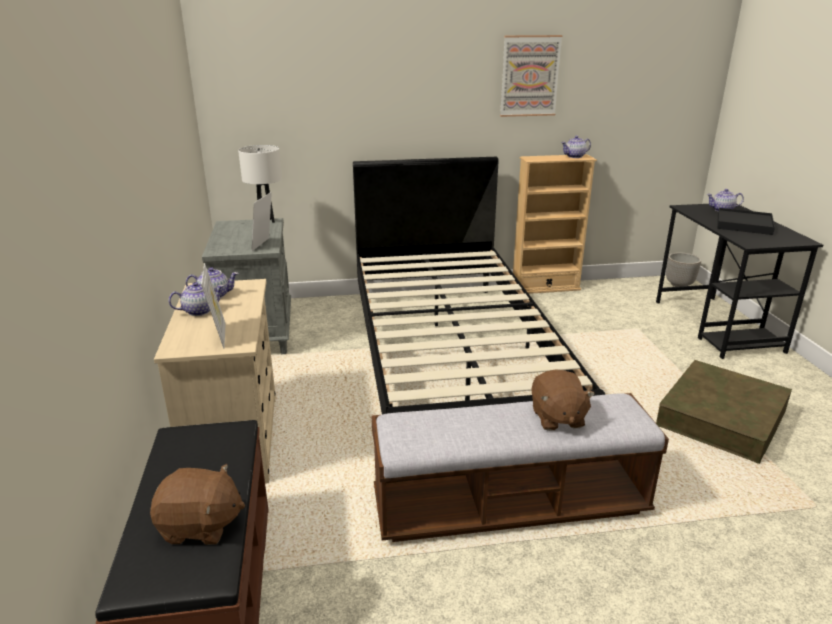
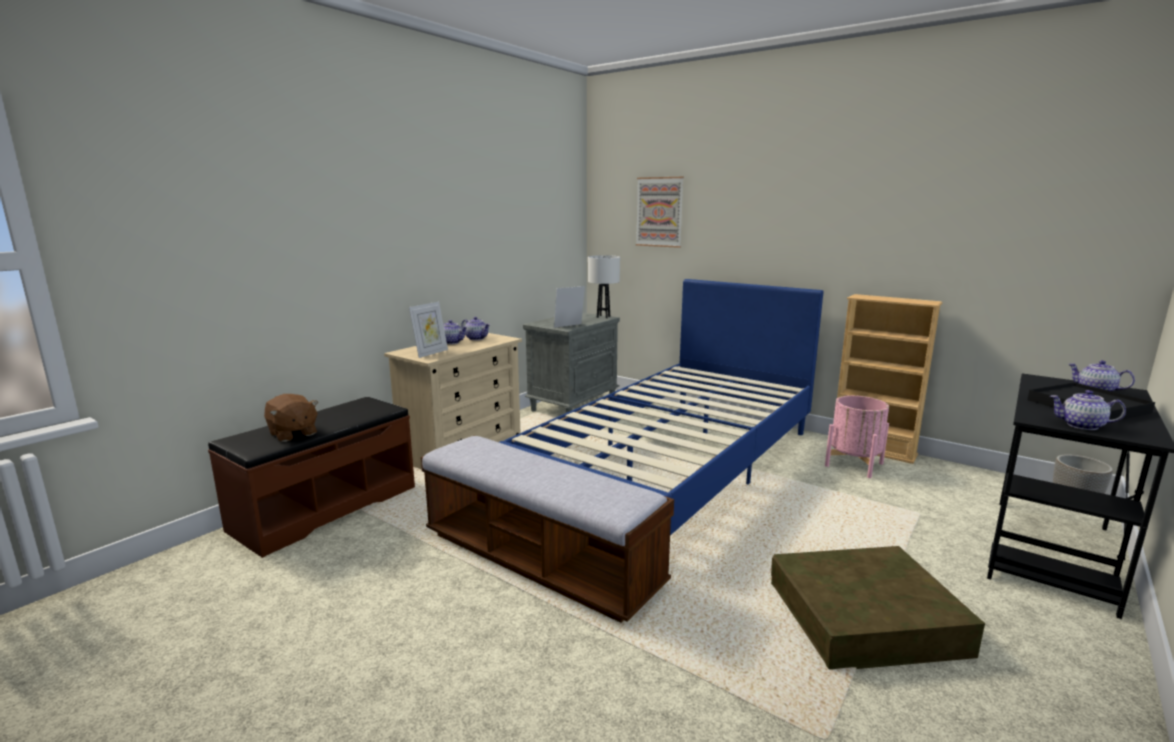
camera: 45 degrees right, 10 degrees down
black bed [353,157,606,415] -> blue bed [499,279,823,535]
picture [500,35,563,117] -> picture moved to [636,177,684,248]
brown plush toy [531,370,595,431] -> none
teapot [561,136,591,158] -> teapot moved to [1050,390,1126,430]
none -> pink planter [825,395,889,478]

